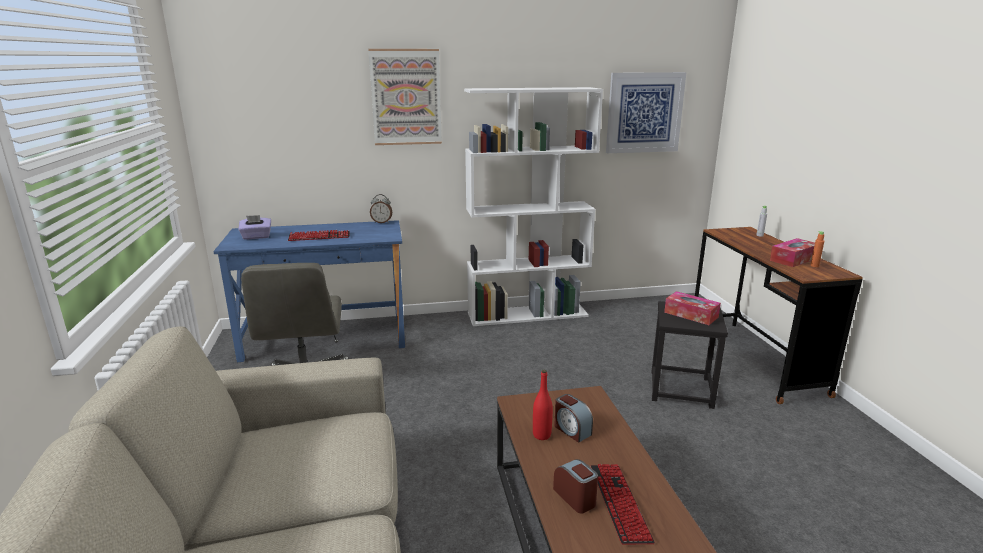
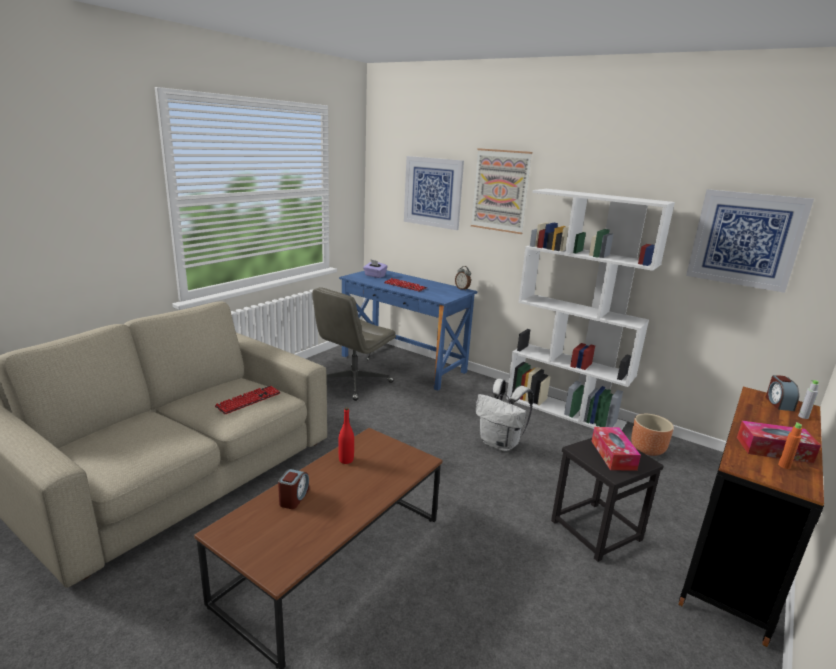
camera: 45 degrees right, 0 degrees up
alarm clock [554,394,593,443] -> alarm clock moved to [766,375,800,411]
keyboard [591,464,655,545] -> keyboard moved to [215,386,281,414]
none -> picture [404,156,464,230]
none -> white backpack [475,379,534,452]
none -> brown planter [631,414,674,456]

